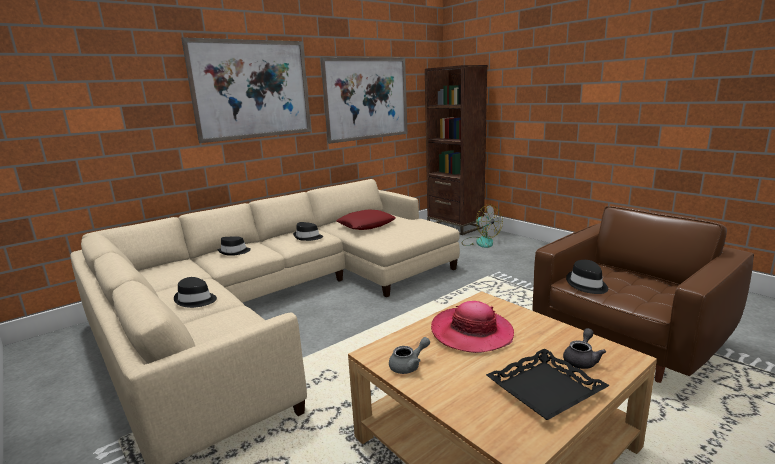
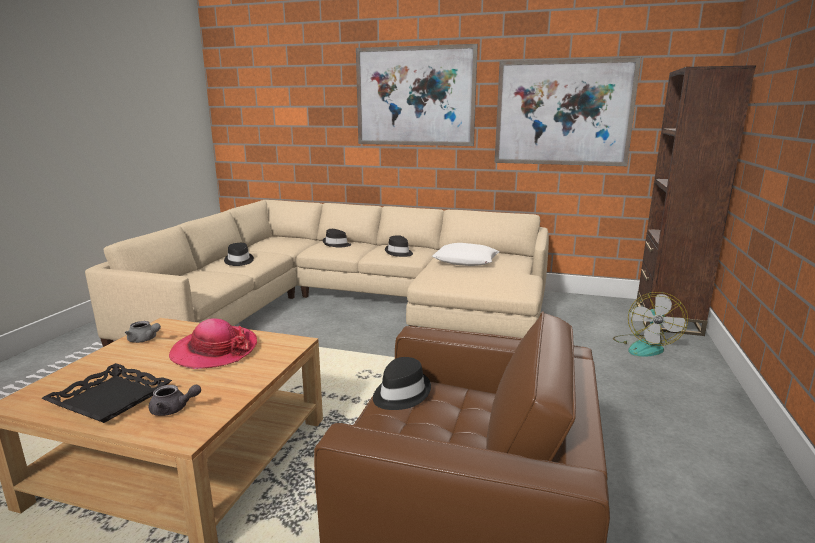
camera: 55 degrees right, 0 degrees up
red pillow [336,209,396,230] -> white pillow [432,243,499,266]

